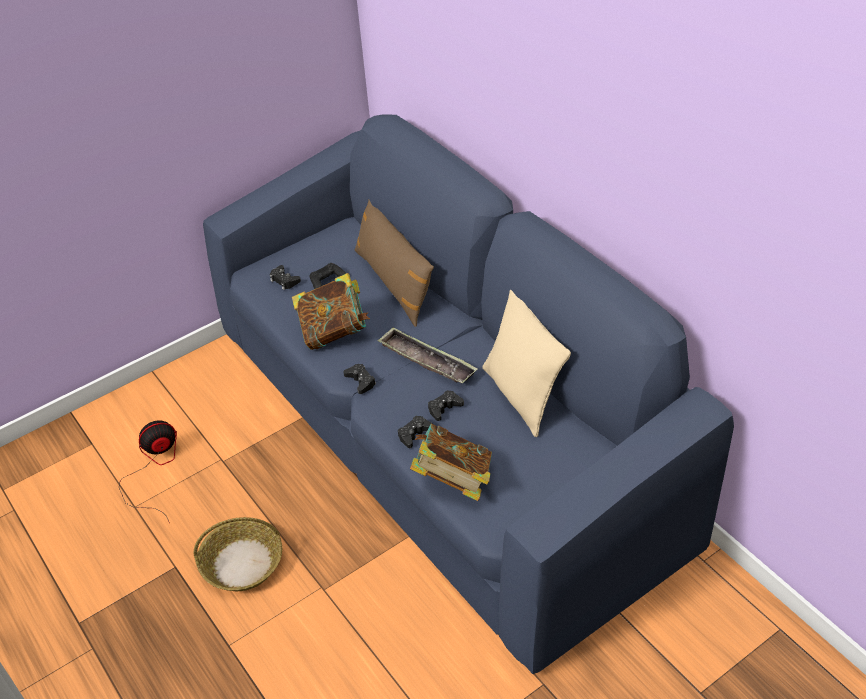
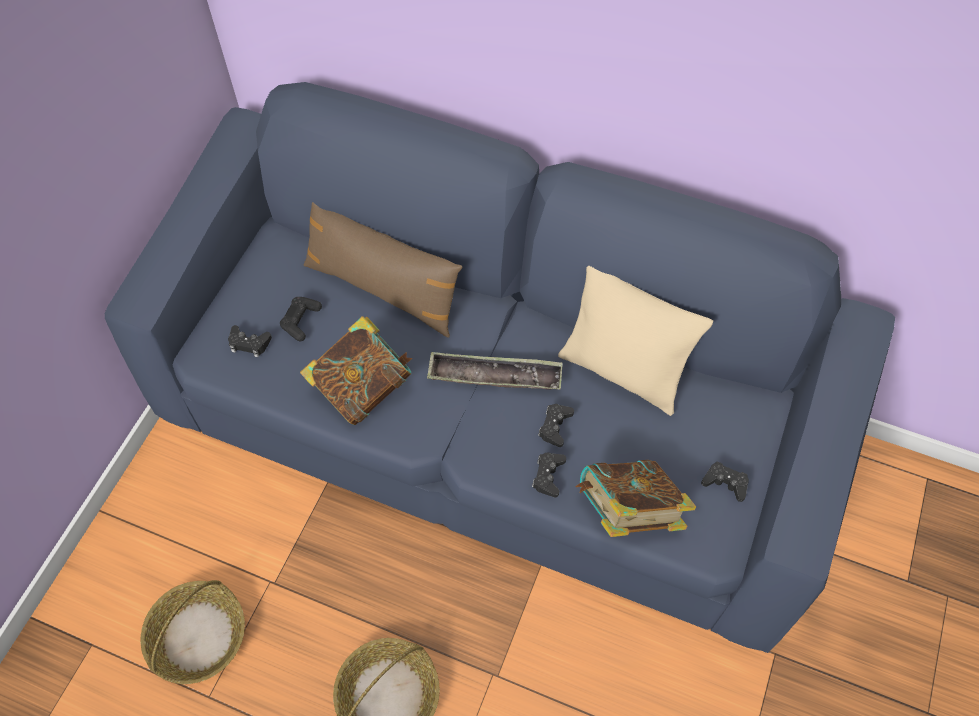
camera: 35 degrees left, 15 degrees up
fan [119,420,177,521] -> basket [141,580,245,684]
black game controller [343,364,376,394] -> black game controller moved to [701,461,749,502]

